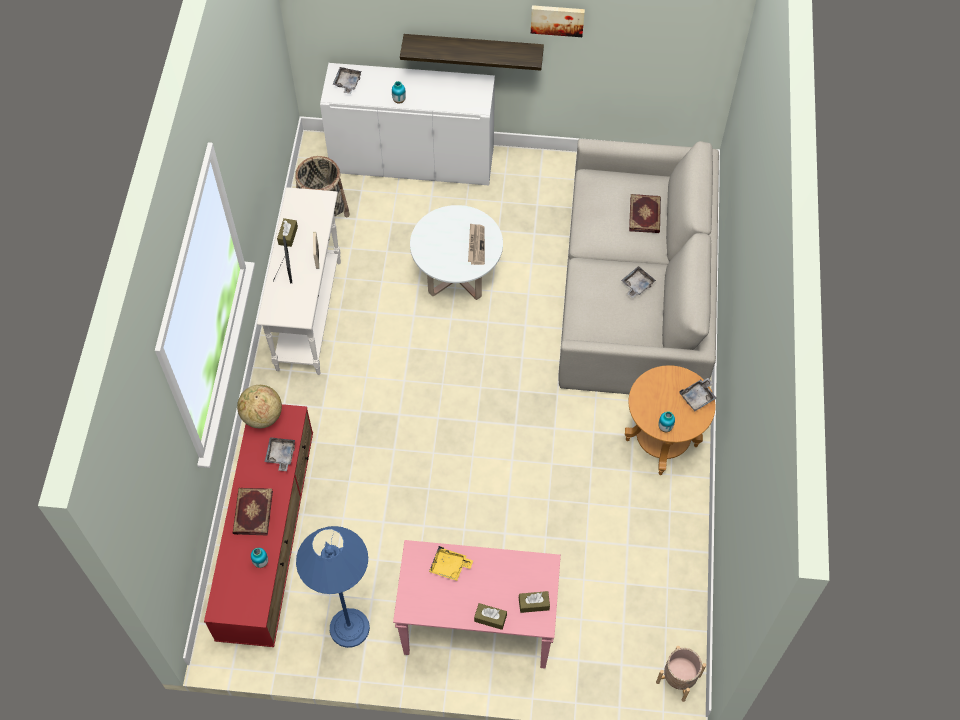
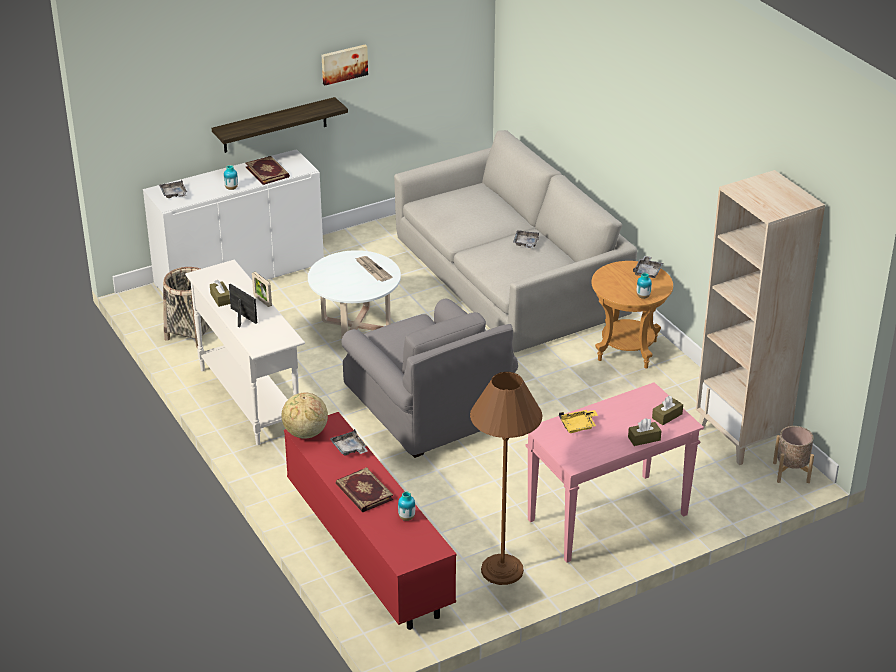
camera: 35 degrees left, 25 degrees down
blue floor lamp [296,526,370,648] -> brown floor lamp [470,372,542,585]
book [629,194,661,233] -> book moved to [245,156,290,185]
none -> grey armchair [342,299,518,458]
none -> beige bookcase [696,170,825,465]

